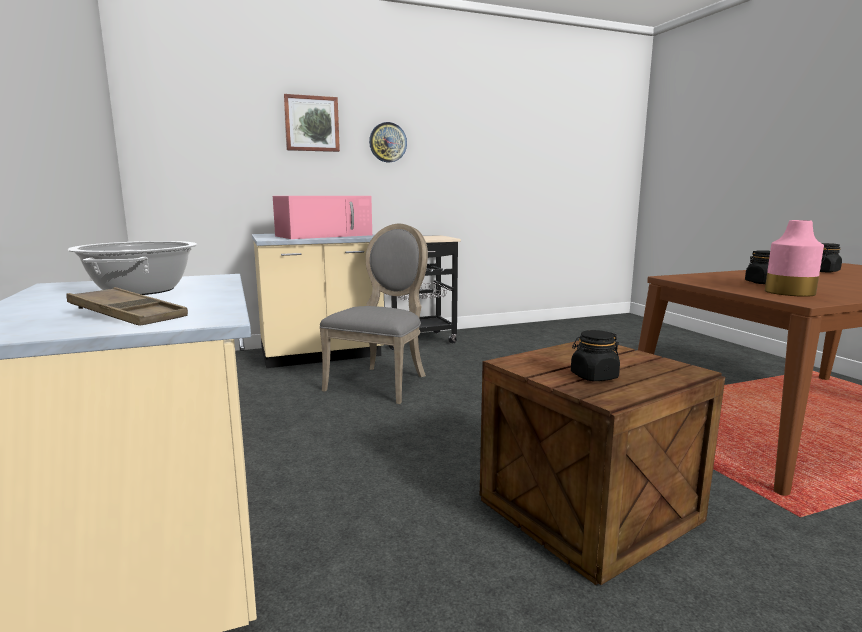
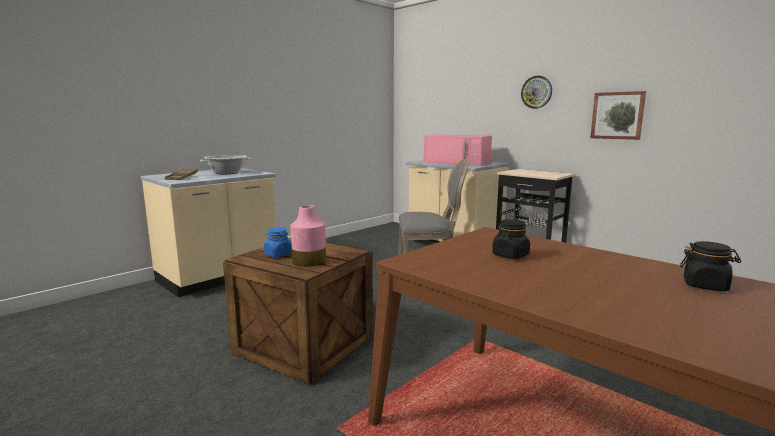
camera: 65 degrees right, 0 degrees up
picture [283,94,340,152] -> picture moved to [590,91,646,140]
black jar [571,330,620,381] -> blue jar [264,228,292,257]
pink vase [765,220,824,297] -> pink vase moved to [290,205,326,266]

